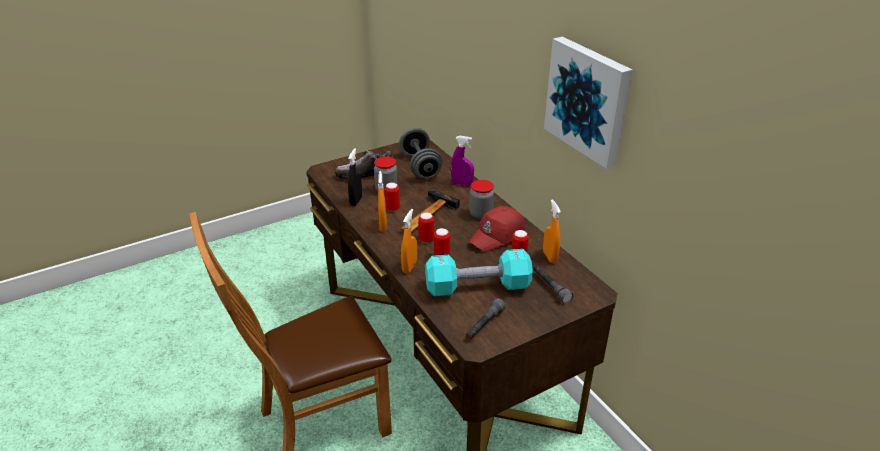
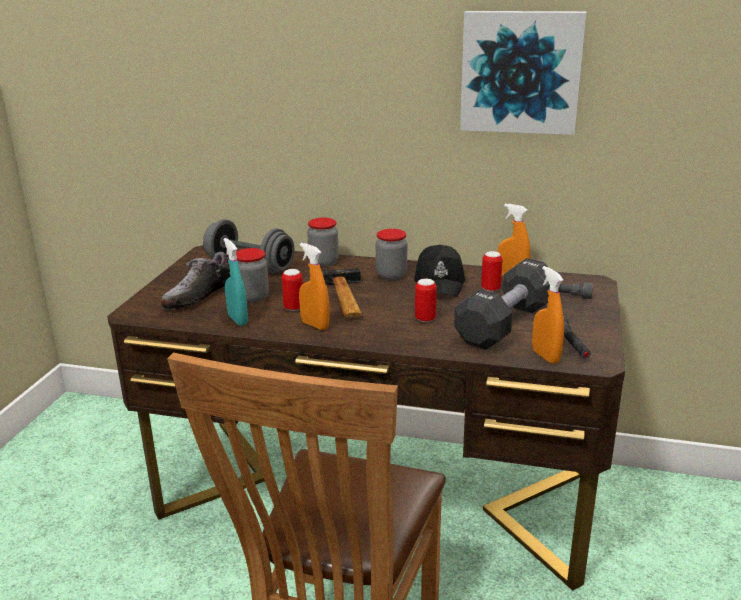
camera: 45 degrees left, 10 degrees down
black spray bottle [348,148,362,206] -> turquoise spray bottle [223,238,248,326]
orange spray bottle [401,209,417,273] -> orange spray bottle moved to [532,266,564,364]
can [419,212,434,243] -> none
turquoise dumbbell [425,249,533,296] -> black dumbbell [454,258,550,350]
purple spray bottle [451,135,474,186] -> jar [307,218,339,267]
red cap [469,206,525,252] -> black cap [414,244,465,297]

